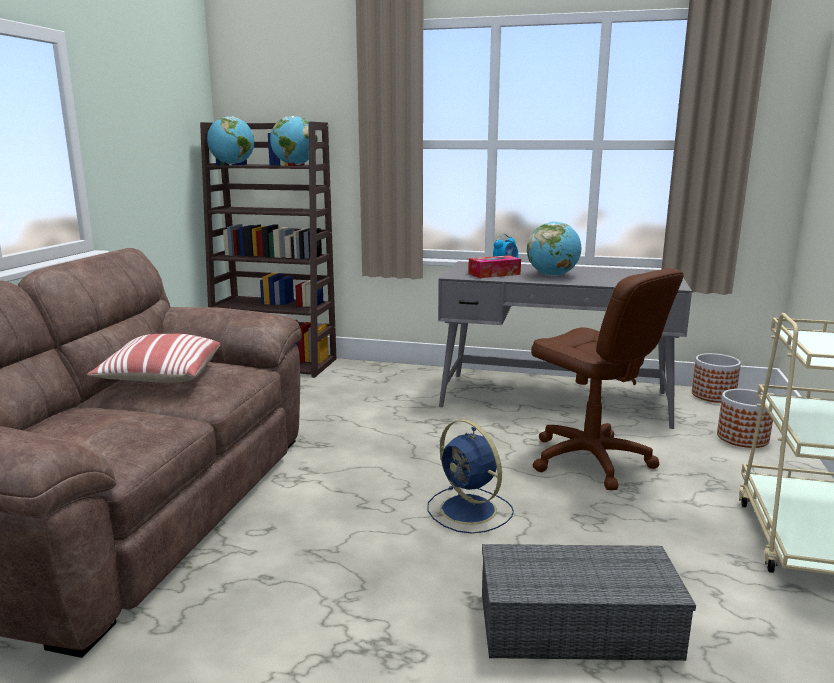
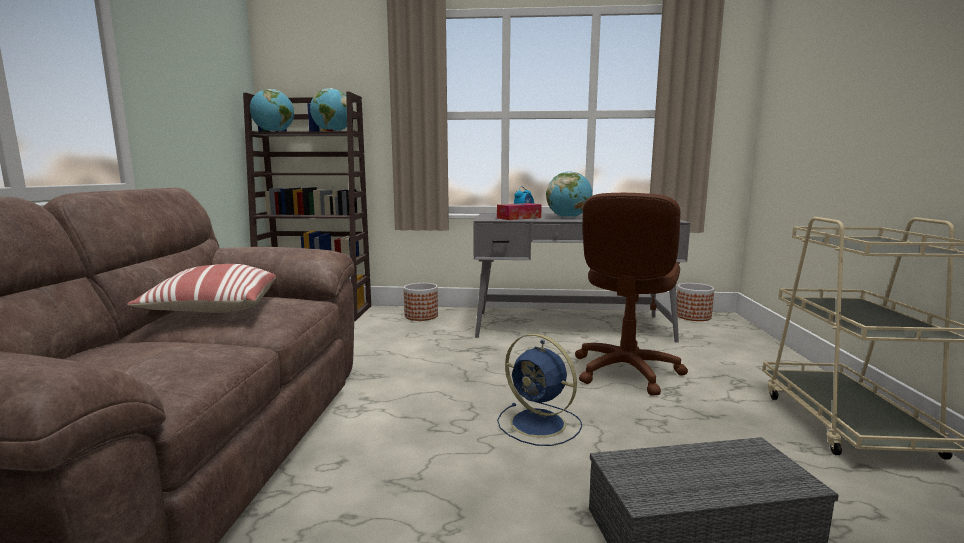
camera: 10 degrees left, 5 degrees down
brown office chair [531,268,684,490] -> brown office chair turned 75 degrees clockwise [575,193,688,396]
planter [717,389,773,448] -> planter moved to [404,283,438,321]

